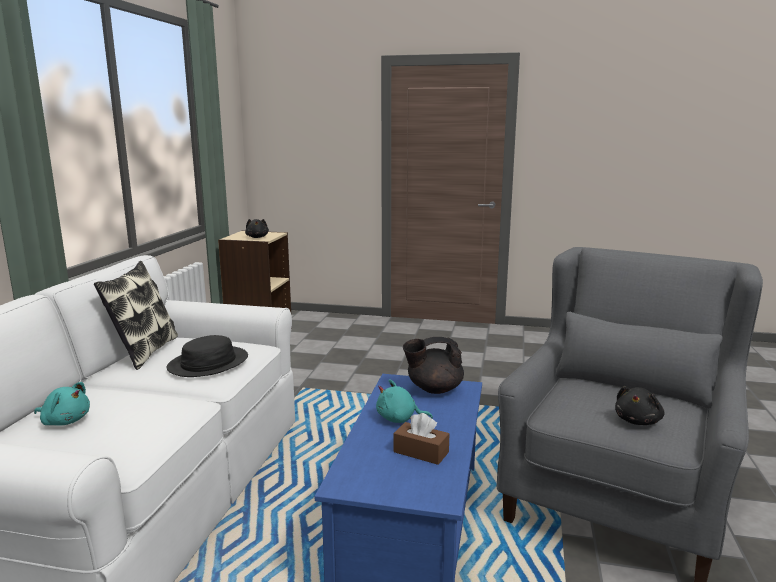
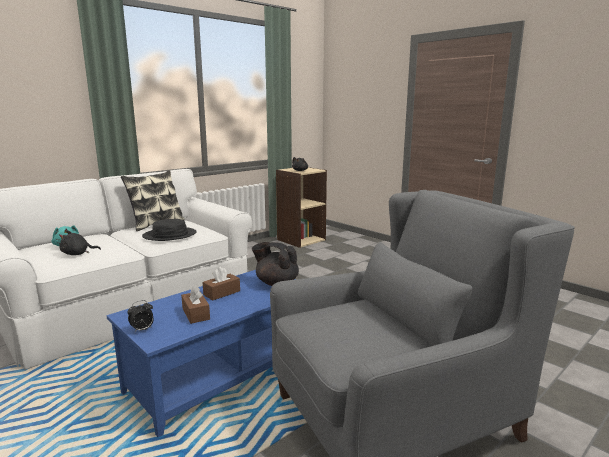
camera: 35 degrees right, 0 degrees up
turquoise plush toy [376,379,433,423] -> brown tissue box [203,266,240,300]
black plush toy [615,386,664,425] -> black plush toy moved to [59,230,101,255]
none -> alarm clock [128,300,154,332]

